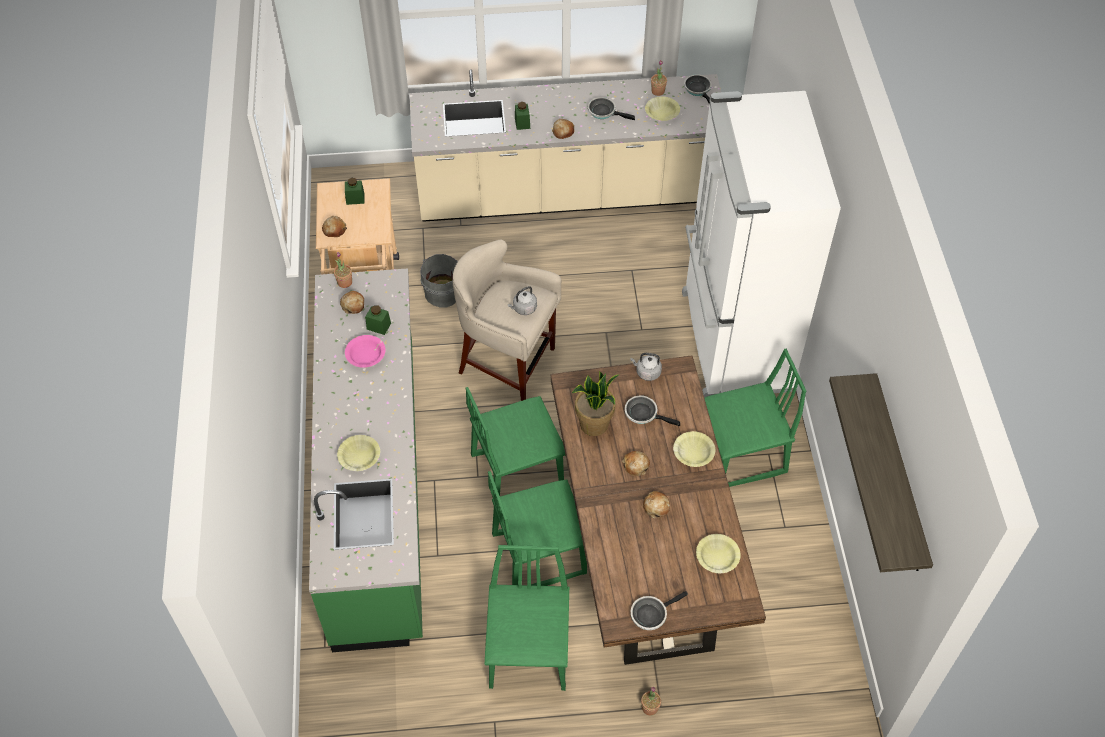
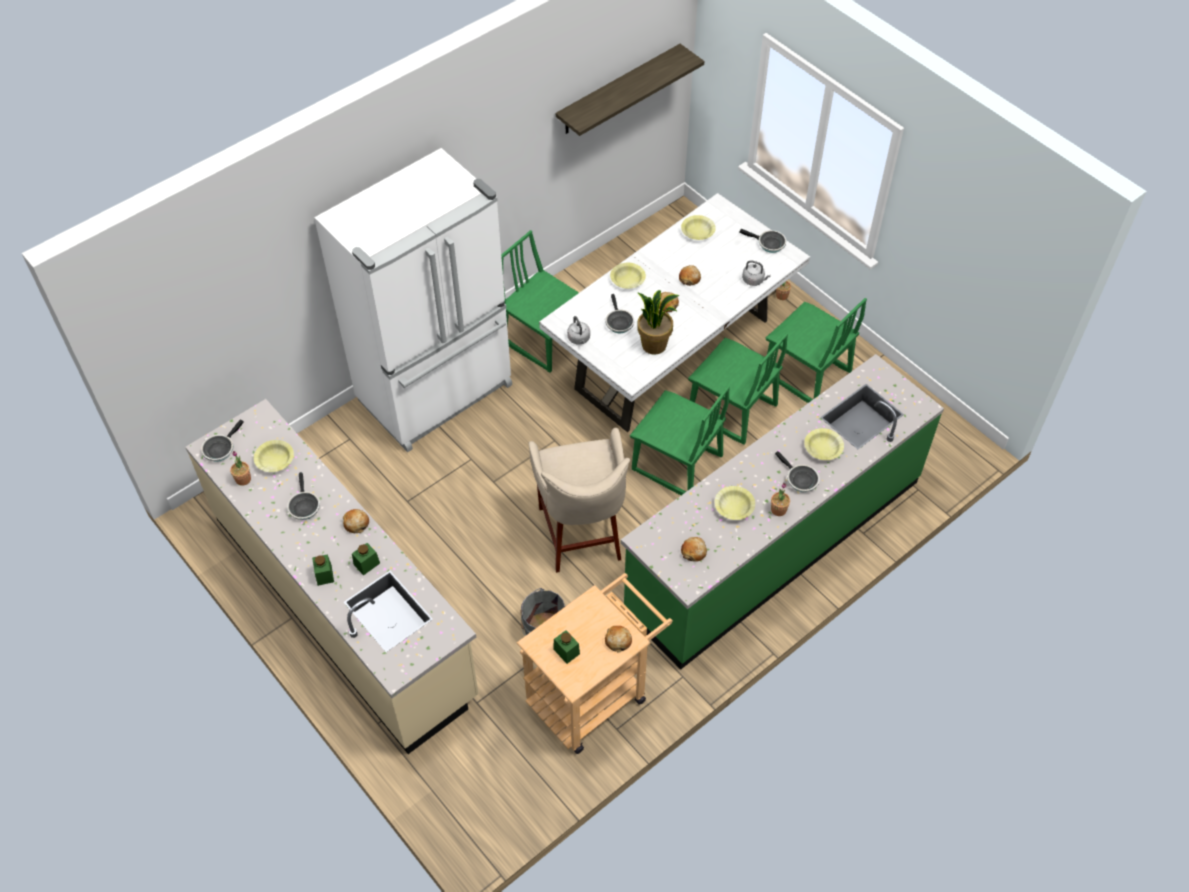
camera: 125 degrees left, 0 degrees up
potted plant [334,252,352,288] -> potted plant moved to [771,483,790,516]
pink bowl [345,335,385,368] -> yellow bowl [715,486,755,520]
green jar [365,305,391,335] -> green jar moved to [312,554,334,586]
green chair [485,545,569,691] -> green chair turned 105 degrees counterclockwise [766,298,867,403]
grey kettle [508,286,537,315] -> grey kettle moved to [742,260,771,286]
brown dining table [551,355,766,665] -> white dining table [539,193,810,432]
none -> frying pan [775,451,820,492]

